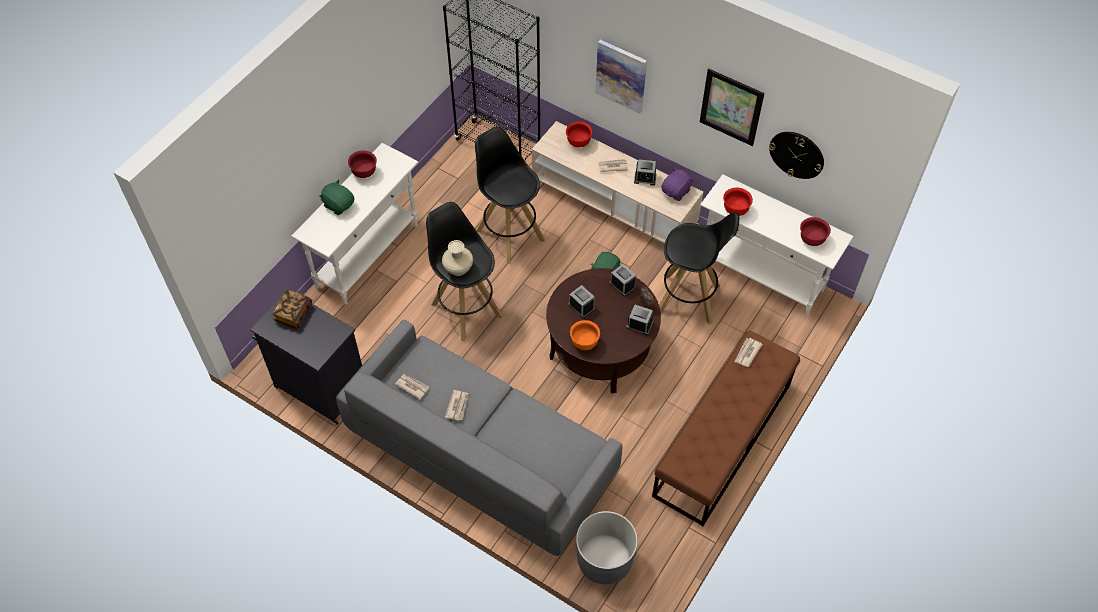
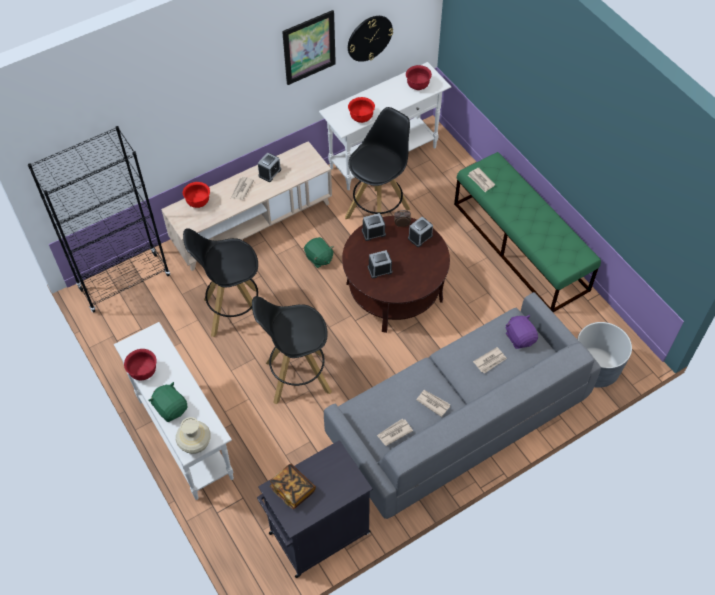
camera: 65 degrees left, 0 degrees up
green plush toy [319,179,354,215] -> green plush toy turned 75 degrees clockwise [148,382,188,422]
beige vase [442,240,473,276] -> beige vase moved to [176,417,211,454]
orange bowl [570,320,600,350] -> none
picture [595,40,647,114] -> none
brown bench [652,330,800,526] -> green bench [454,152,601,312]
purple plush toy [662,167,694,201] -> purple plush toy moved to [505,315,538,349]
none -> newspaper [473,347,507,374]

